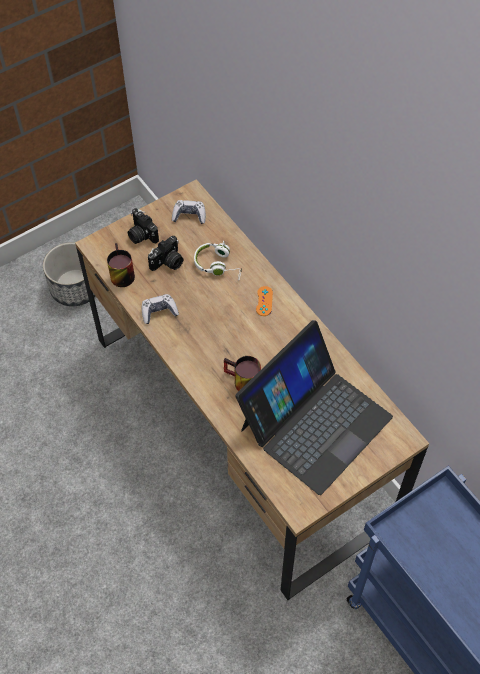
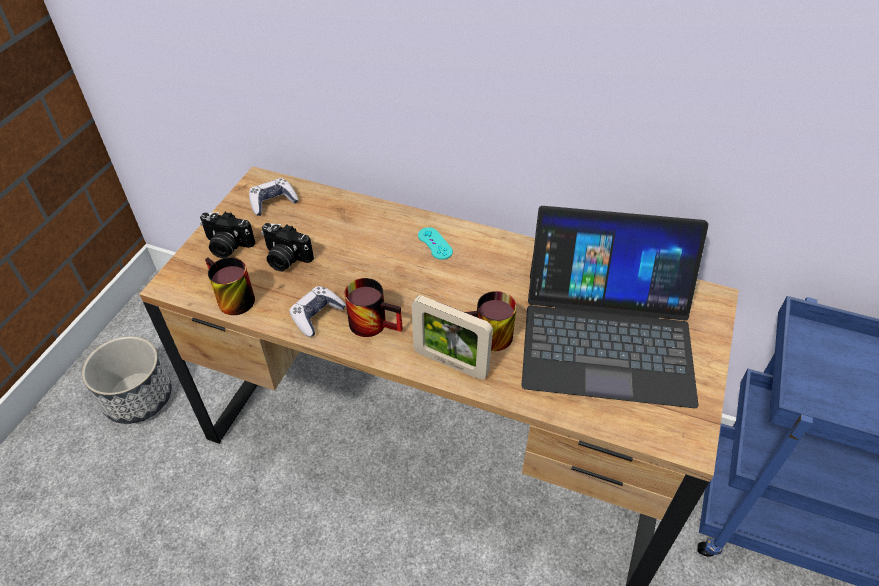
camera: 35 degrees left, 10 degrees down
camera [148,236,183,271] -> camera turned 105 degrees clockwise [261,223,314,272]
white headphones [194,241,242,281] -> none
laptop [235,320,393,495] -> laptop turned 90 degrees clockwise [522,206,709,408]
orange game controller [256,286,273,316] -> turquoise game controller [418,227,453,260]
none -> mug [344,278,403,337]
none -> picture frame [412,295,493,380]

